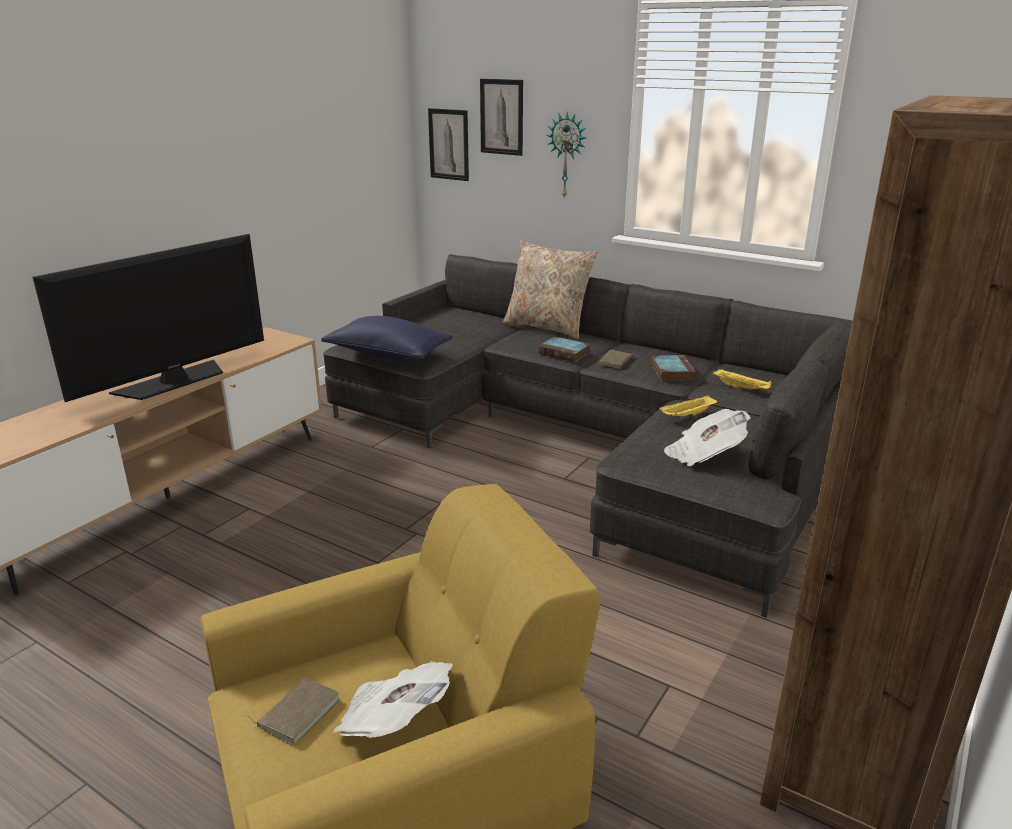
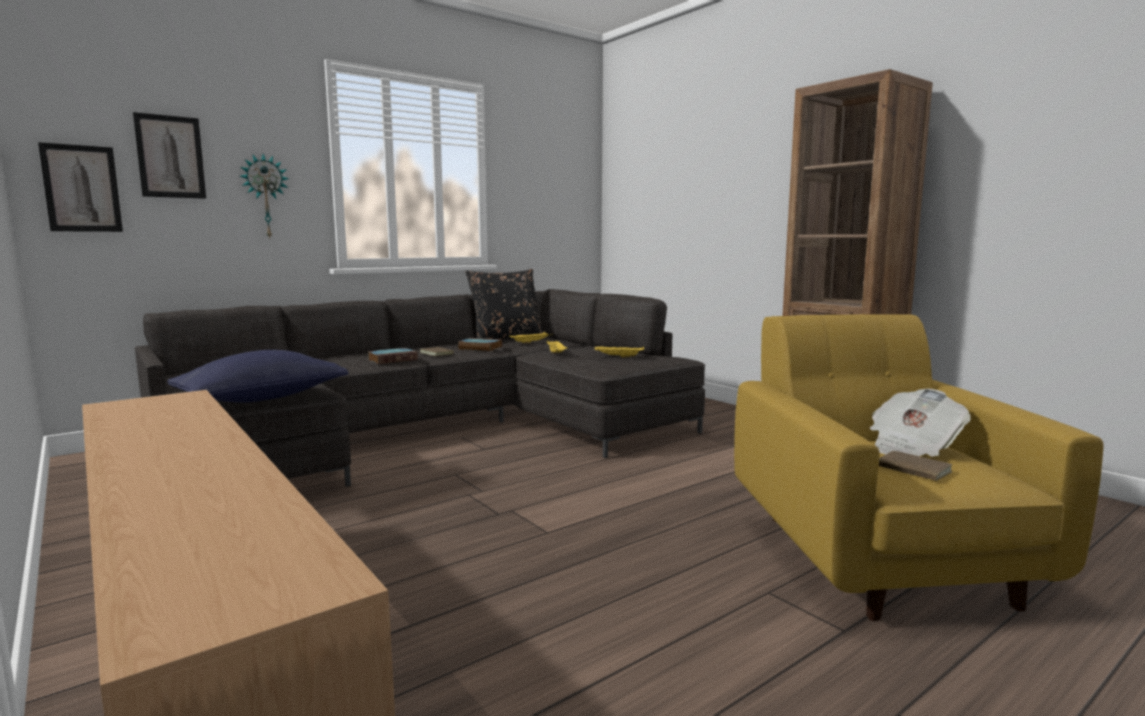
camera: 70 degrees left, 15 degrees down
television [33,234,264,402] -> none
beige pillow [503,240,598,339] -> none
newspaper [664,409,751,466] -> yellow tray [595,346,644,358]
none -> black pillow [465,269,544,339]

